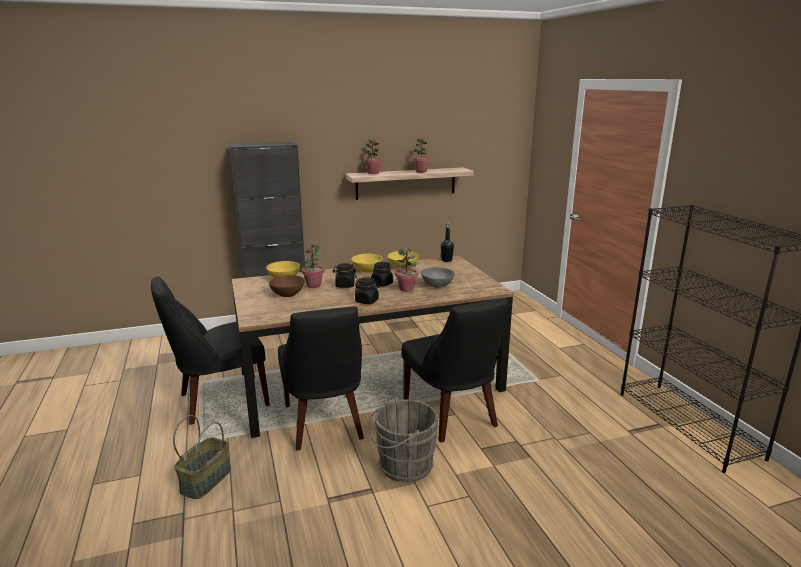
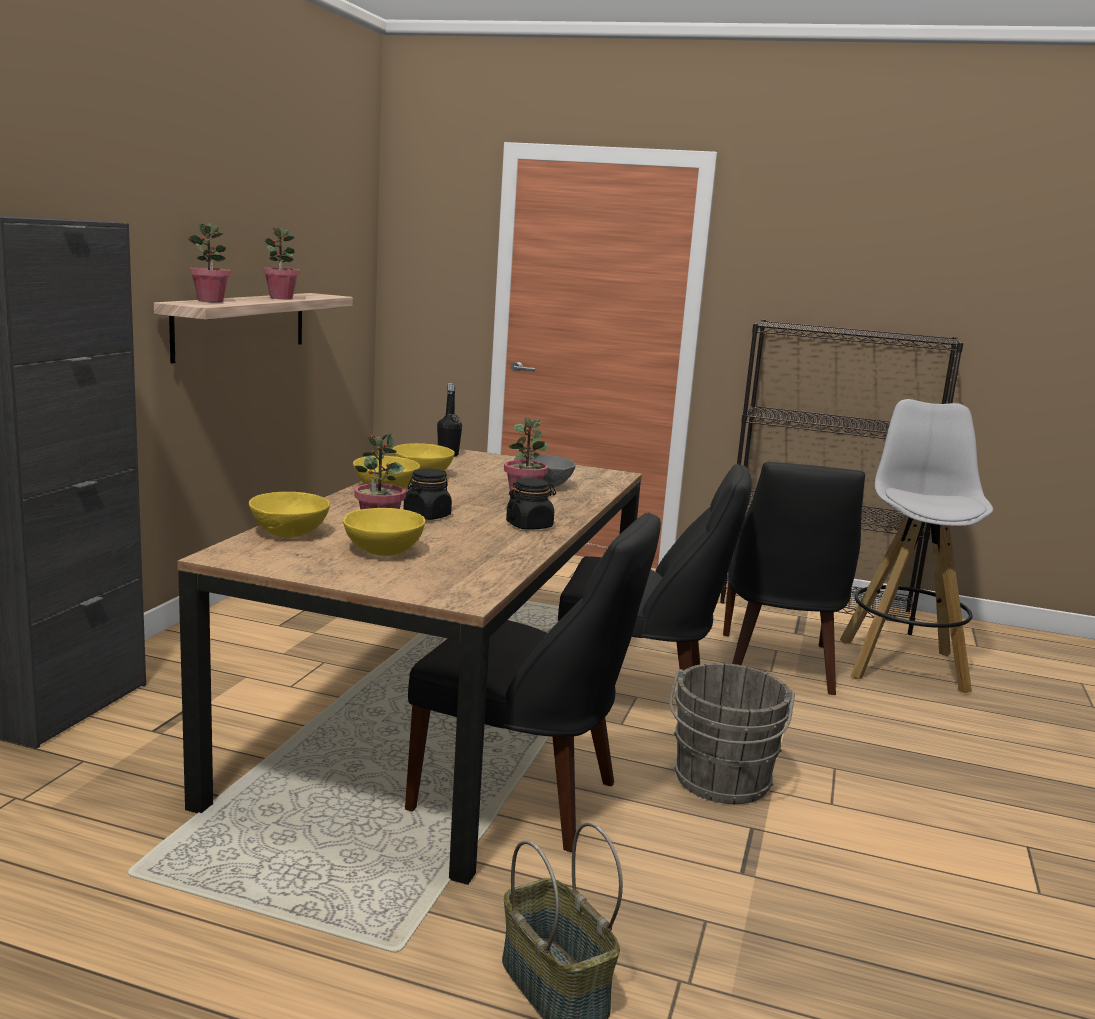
camera: 55 degrees left, 5 degrees down
black chair [151,276,270,425] -> black chair moved to [723,462,865,695]
brown bowl [269,275,304,297] -> yellow bowl [343,508,425,556]
black jar [371,262,393,286] -> none
none -> white stool [840,399,993,693]

